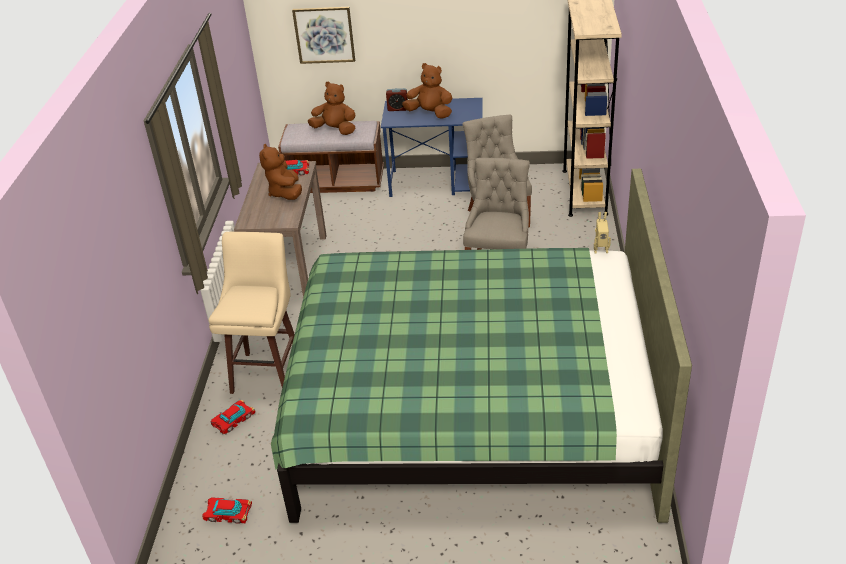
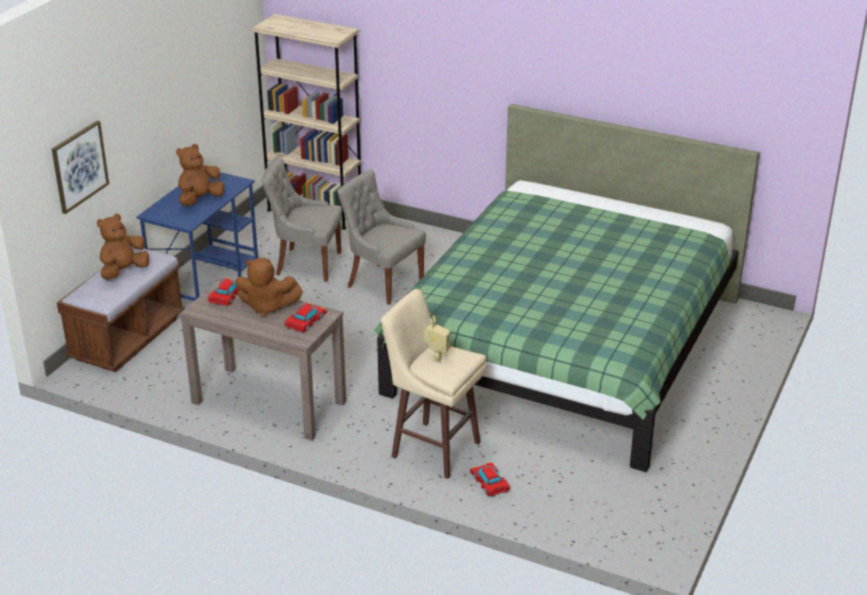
camera: 70 degrees left, 5 degrees down
toy car [202,497,252,524] -> toy car moved to [285,303,327,333]
alarm clock [386,88,408,111] -> none
toy robot [594,212,611,254] -> toy robot moved to [424,315,450,363]

